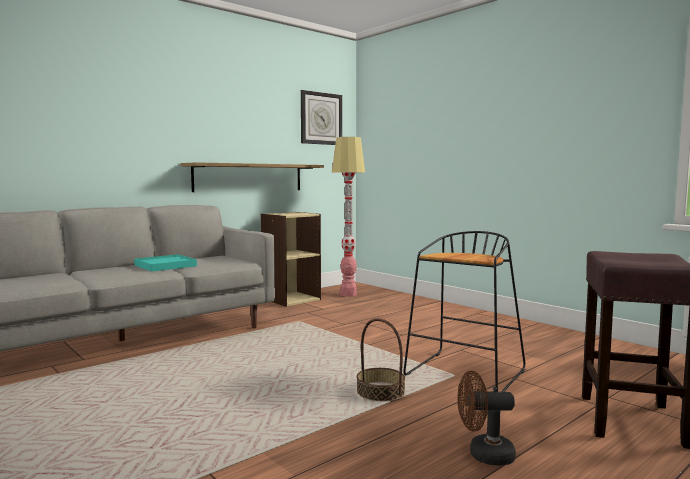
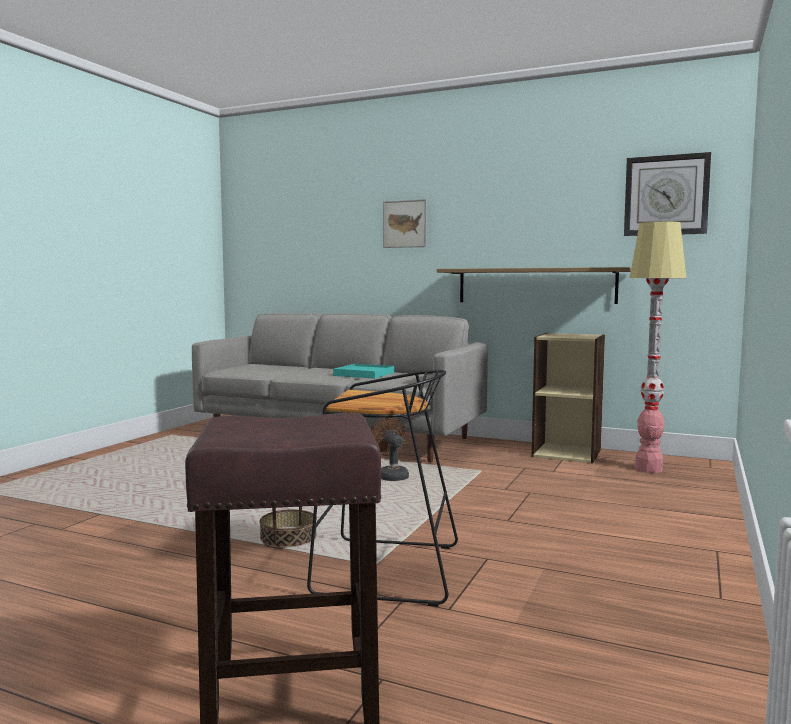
camera: 65 degrees right, 0 degrees up
brown fan [458,370,516,465] -> brown fan moved to [371,417,409,481]
none -> picture [383,199,427,248]

